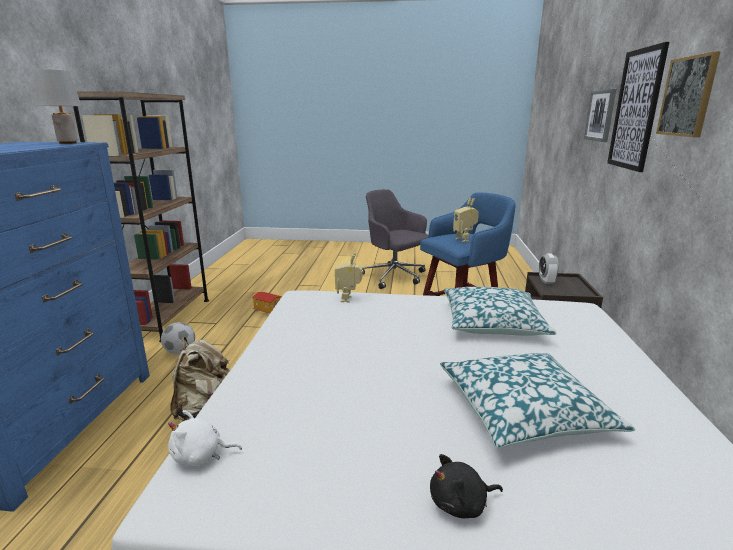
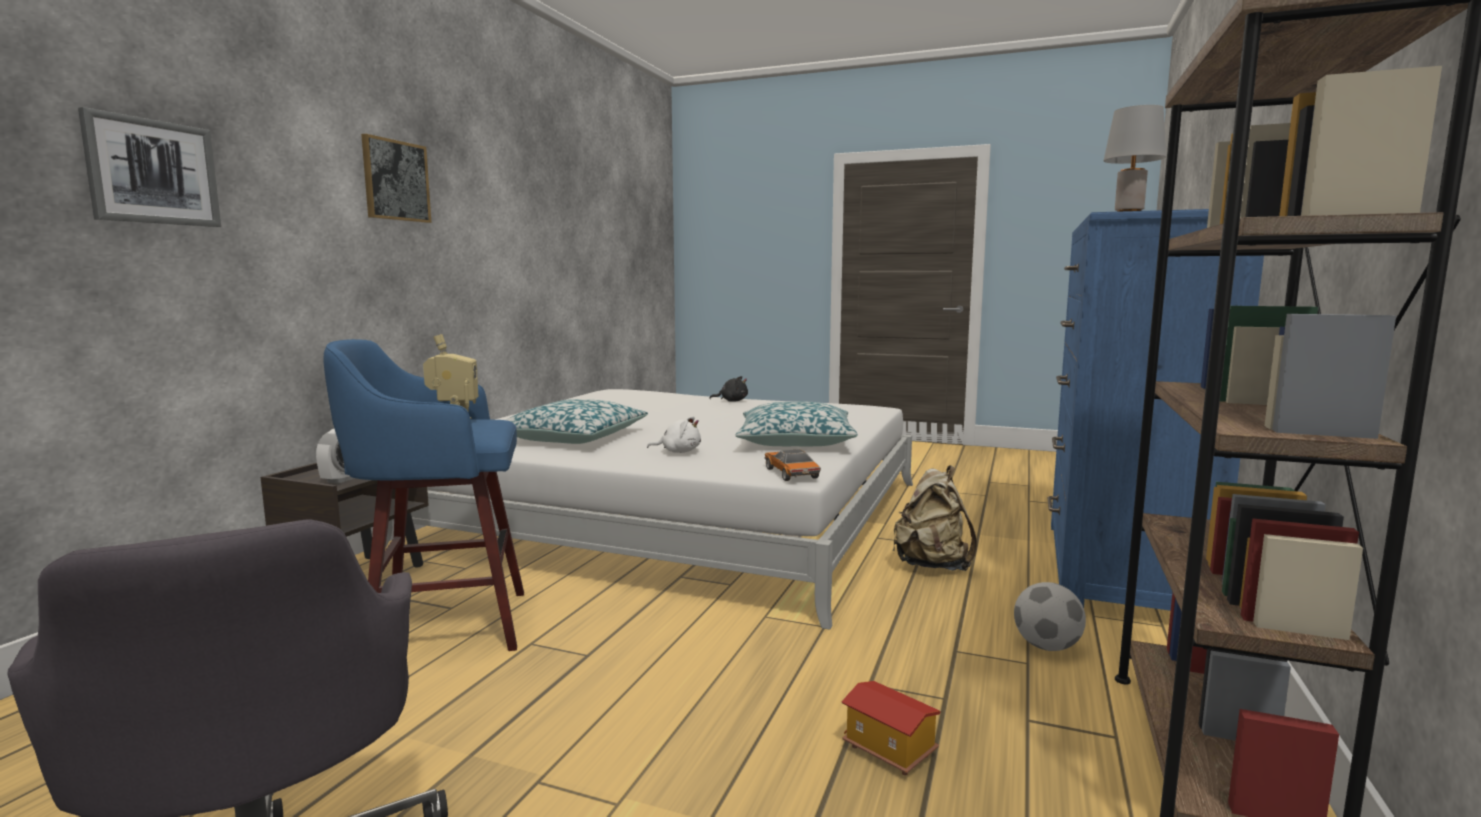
camera: 165 degrees left, 10 degrees down
white plush toy [168,410,242,466] -> white plush toy moved to [647,416,701,453]
toy robot [335,252,362,303] -> none
pillow [440,353,635,448] -> pillow moved to [736,402,858,446]
picture [607,42,669,172] -> none
none -> toy car [764,449,821,481]

